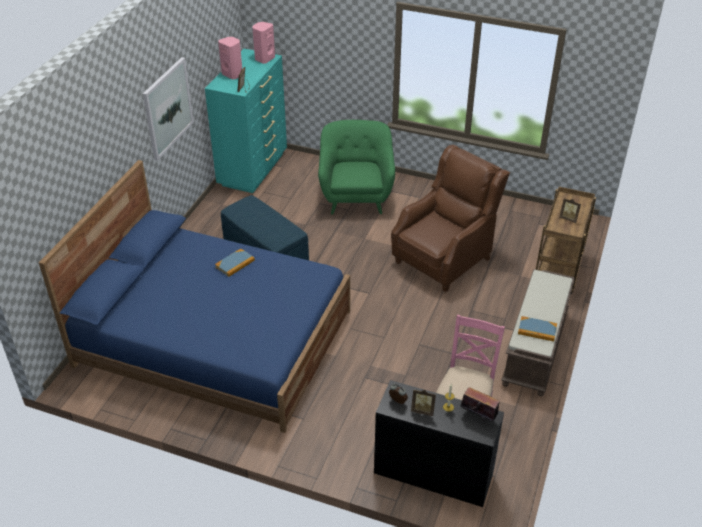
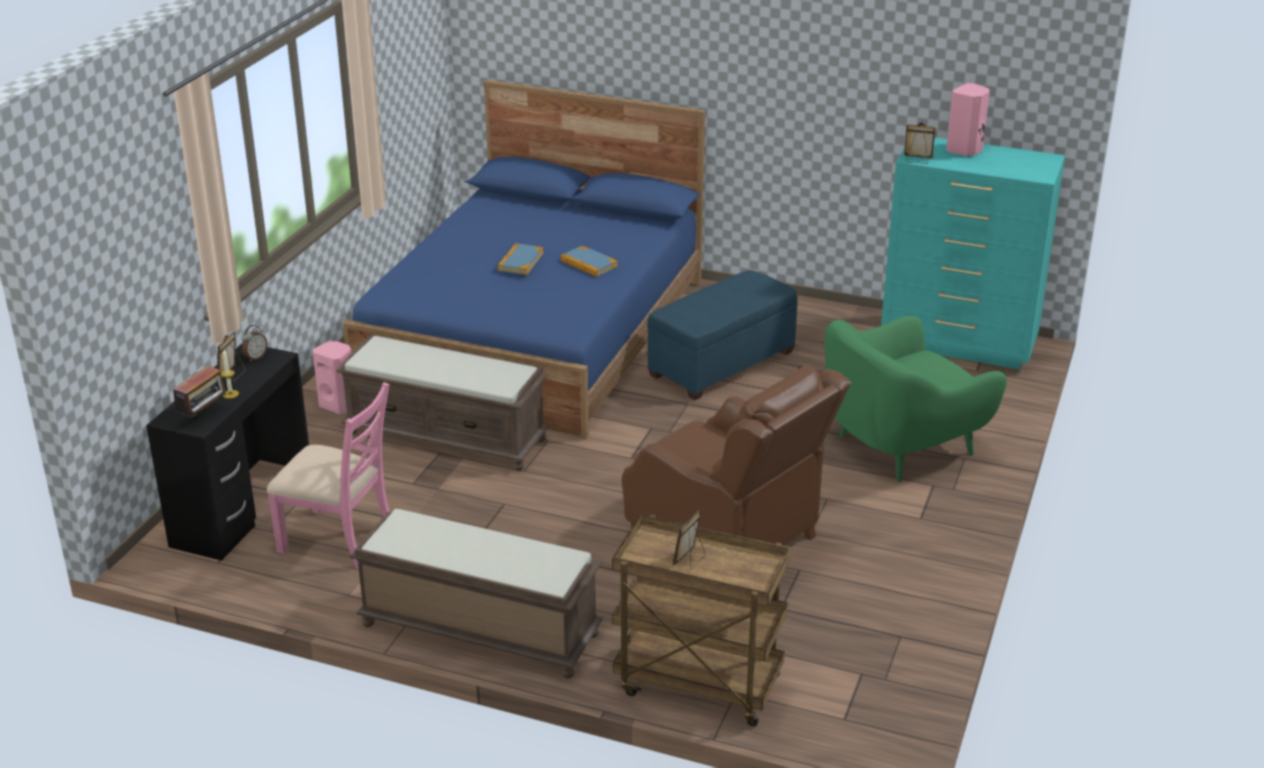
camera: 90 degrees right, 10 degrees down
picture [143,57,194,161] -> none
pink speaker [253,22,275,64] -> pink speaker moved to [313,341,351,414]
green armchair [318,120,395,214] -> green armchair turned 150 degrees clockwise [824,316,1007,482]
book [518,316,557,341] -> book moved to [497,243,544,275]
none -> brown bench [336,334,549,471]

